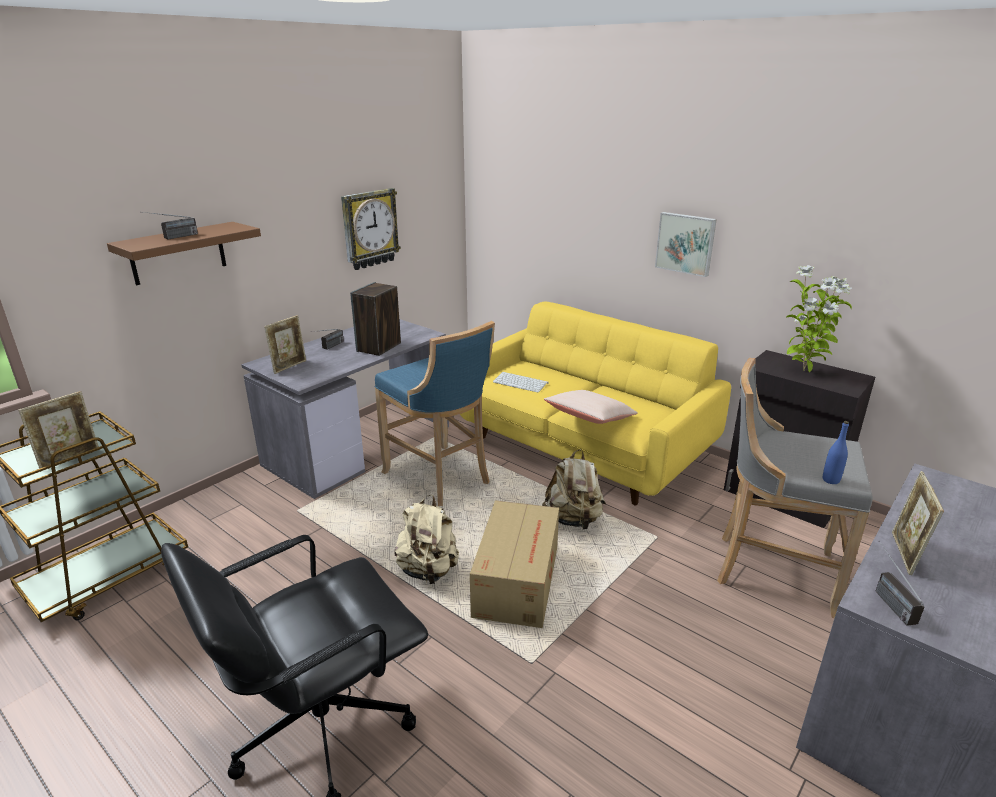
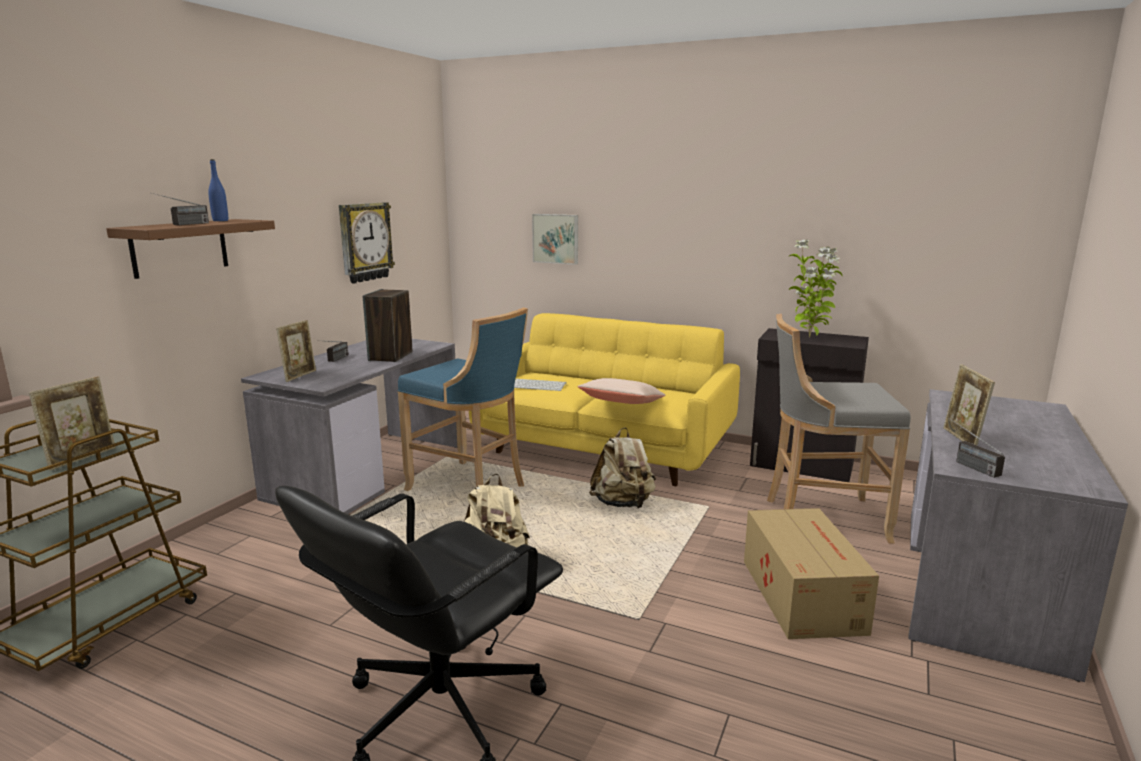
camera: 15 degrees left, 10 degrees down
cardboard box [470,500,559,628] -> cardboard box moved to [744,508,879,639]
picture [655,212,717,277] -> picture moved to [532,214,578,265]
blue bottle [823,421,849,484] -> blue bottle moved to [208,159,228,221]

